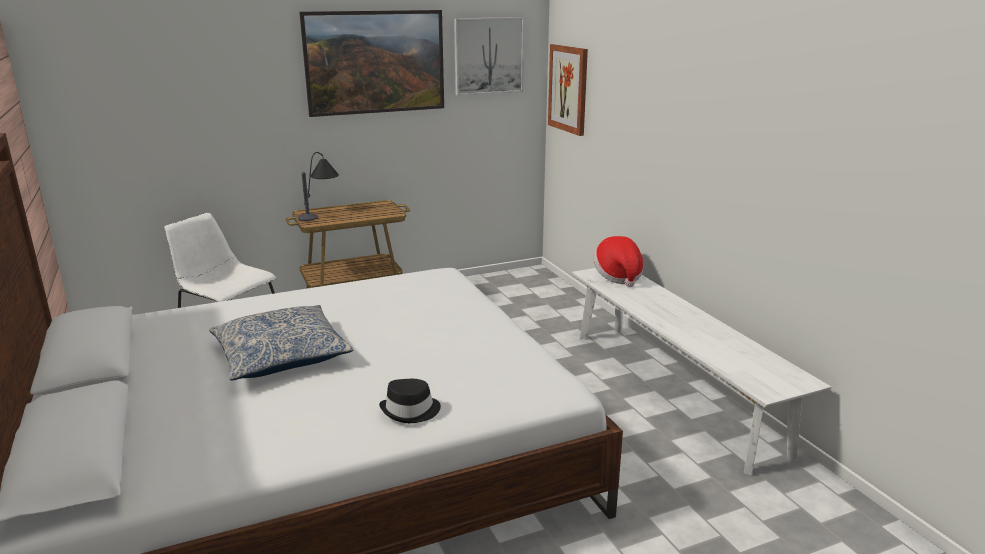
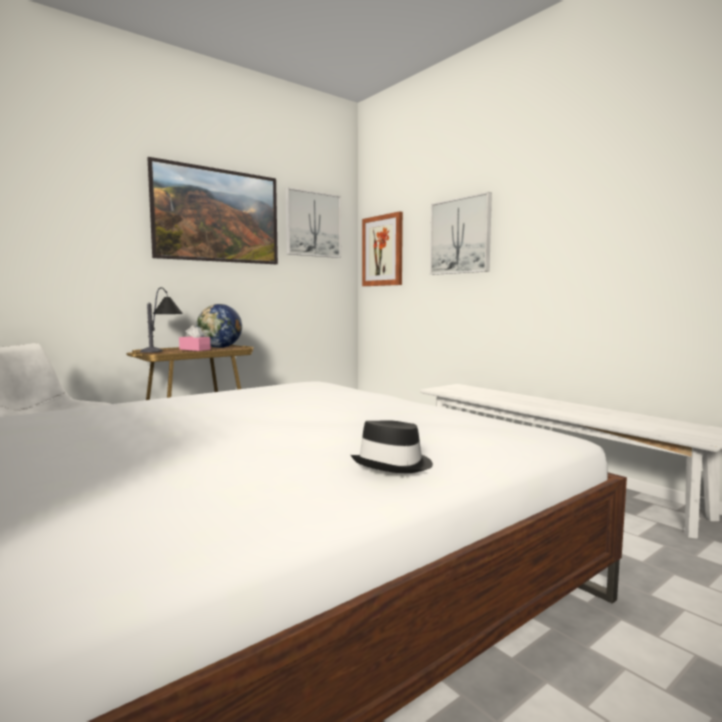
camera: 15 degrees left, 15 degrees down
pillow [209,305,353,380] -> none
hat [593,236,644,287] -> none
none -> pink tissue box [179,325,211,351]
none -> globe [196,304,242,348]
none -> picture [430,192,492,275]

